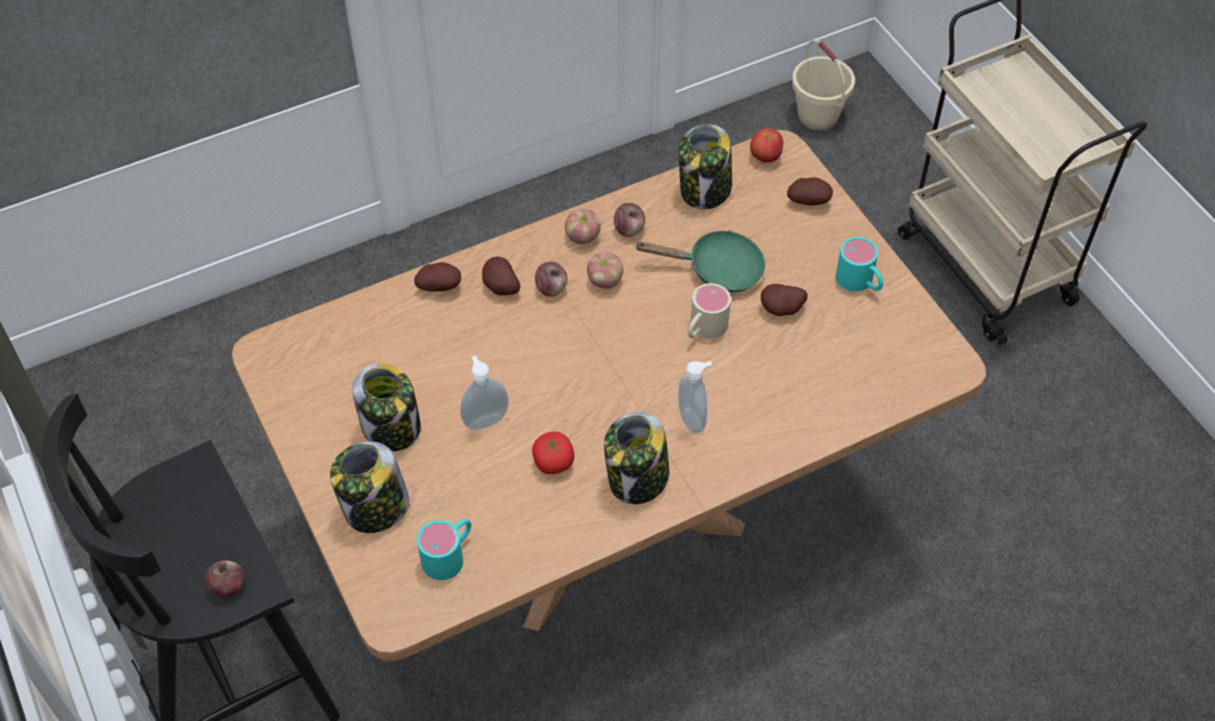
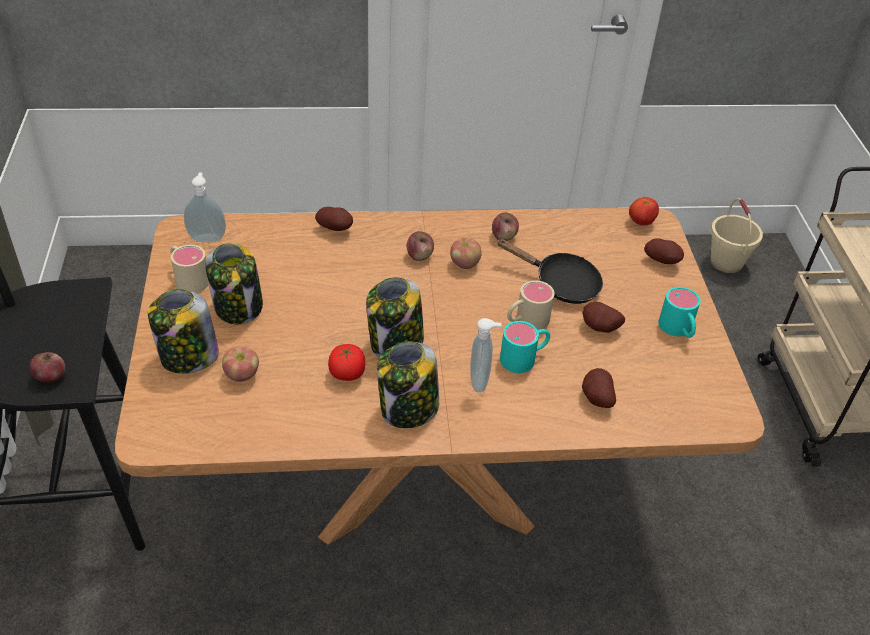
camera: 20 degrees right, 10 degrees down
turquoise mug [417,519,471,580] -> turquoise mug moved to [500,321,550,373]
soap dispenser [460,356,509,430] -> soap dispenser moved to [184,173,226,242]
potato [482,257,520,295] -> potato moved to [582,368,616,408]
apple [565,209,601,244] -> apple moved to [222,346,259,382]
green frying pan [634,230,766,292] -> black frying pan [498,239,603,304]
jar [679,124,732,209] -> jar moved to [366,277,424,358]
none -> beige mug [170,245,209,293]

